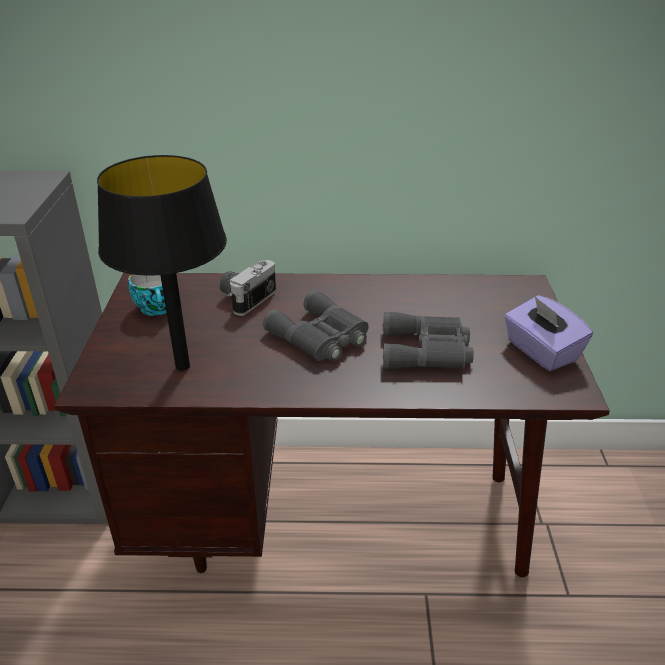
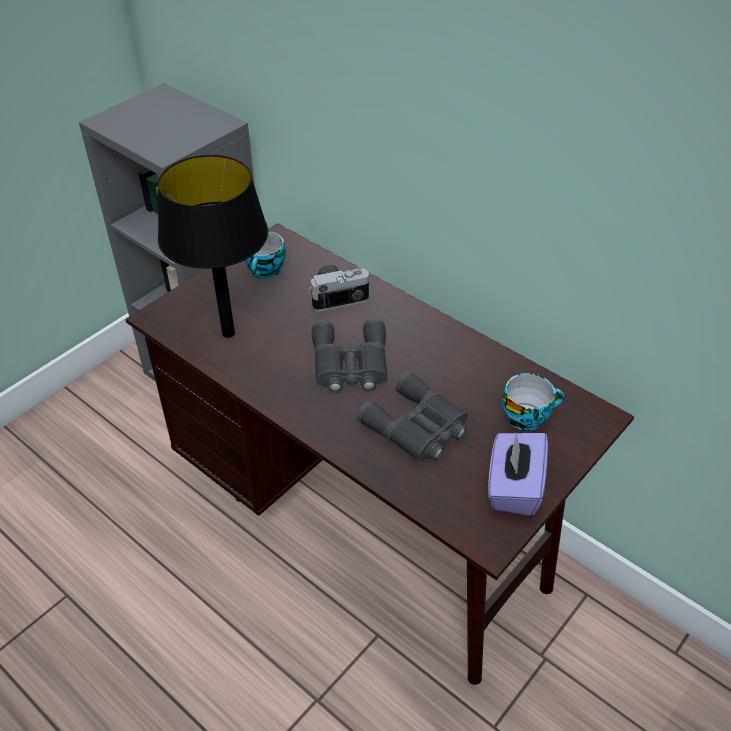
camera: 40 degrees right, 10 degrees up
none -> cup [502,373,564,431]

